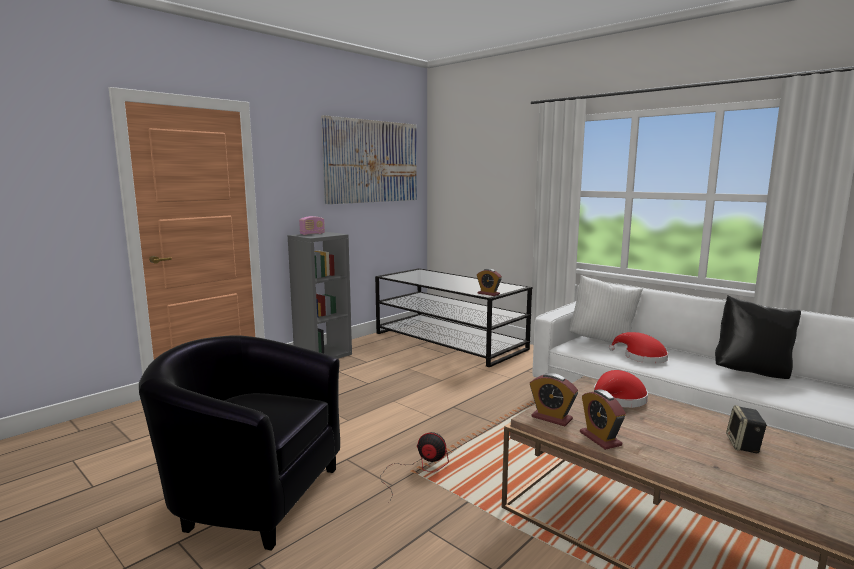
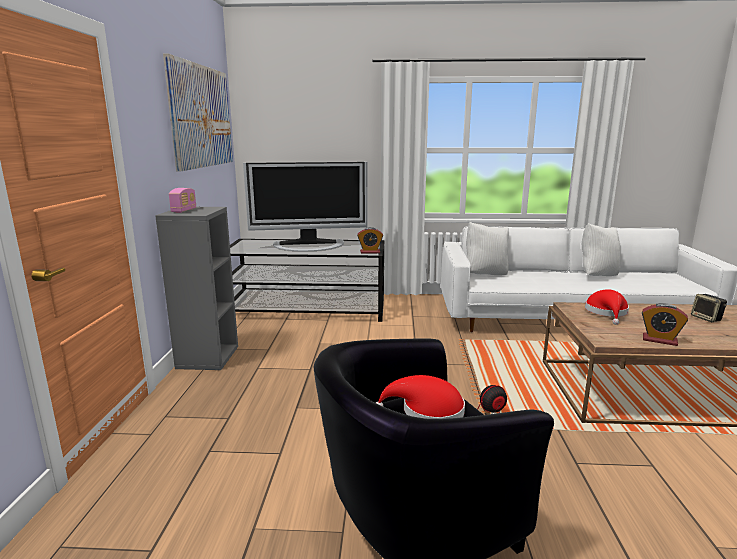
camera: 40 degrees left, 5 degrees up
alarm clock [530,373,578,426] -> none
red hat [609,332,668,364] -> red hat moved to [376,375,465,419]
black pillow [715,295,801,379] -> white pillow [582,223,621,276]
none -> television [243,162,368,251]

